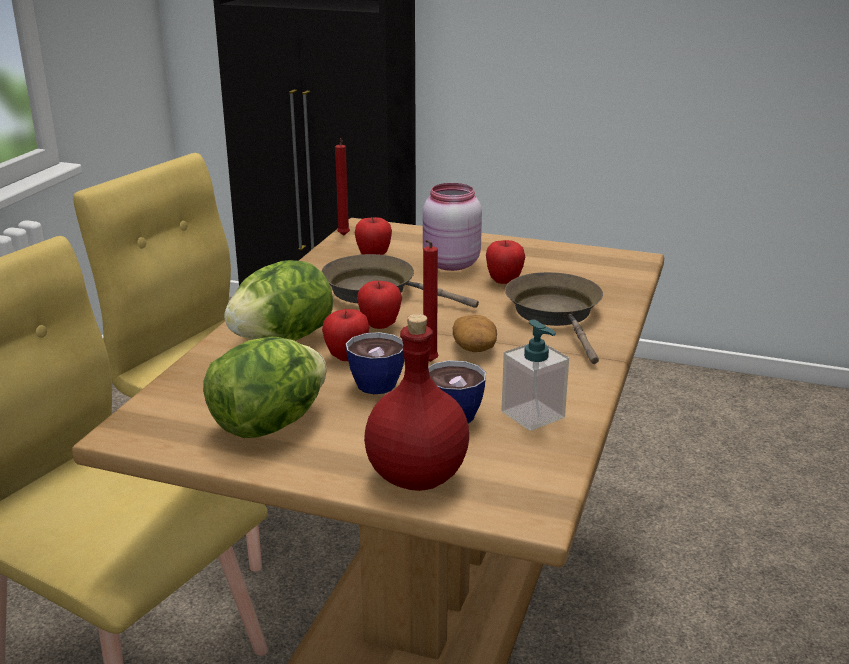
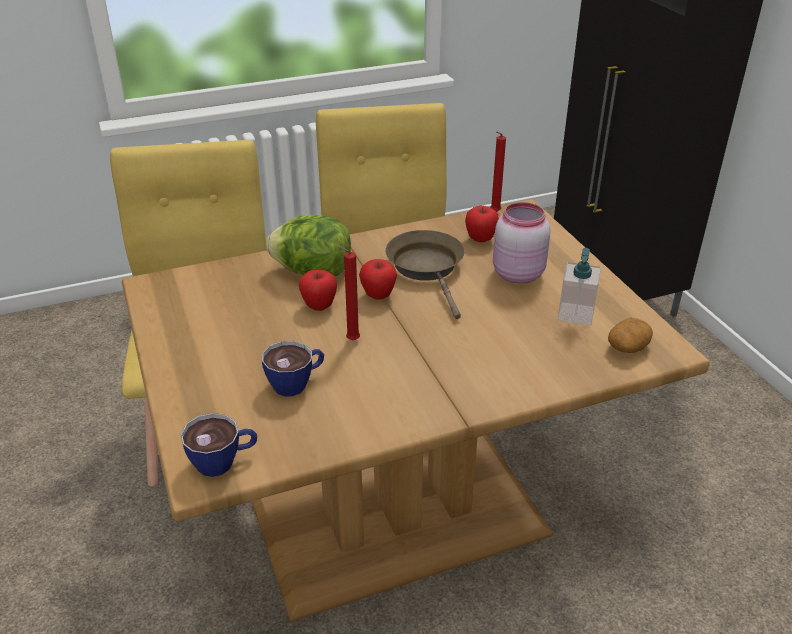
camera: 50 degrees right, 10 degrees up
lettuce [203,337,327,438] -> none
cup [346,332,405,394] -> cup moved to [181,413,257,477]
red bottle [364,314,469,491] -> none
potato [453,315,497,352] -> potato moved to [608,317,653,353]
apple [486,240,525,284] -> none
soap dispenser [501,319,569,431] -> soap dispenser moved to [558,248,601,326]
brown frying pan [505,272,603,364] -> none

